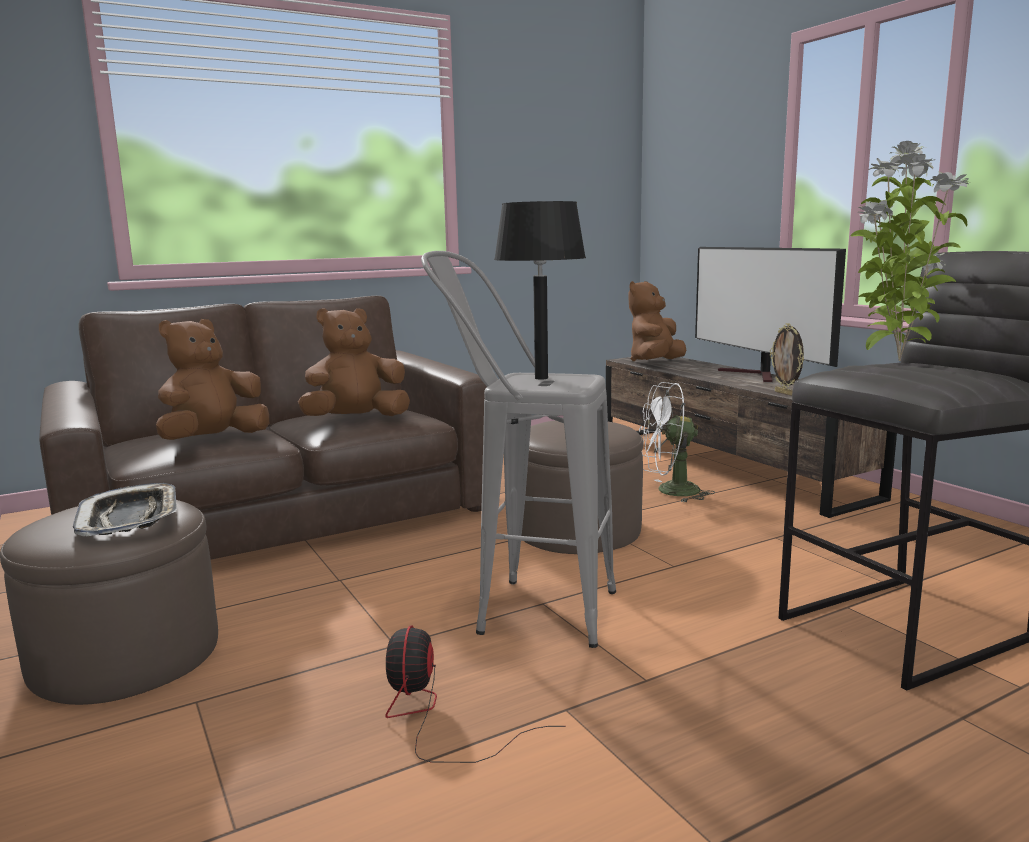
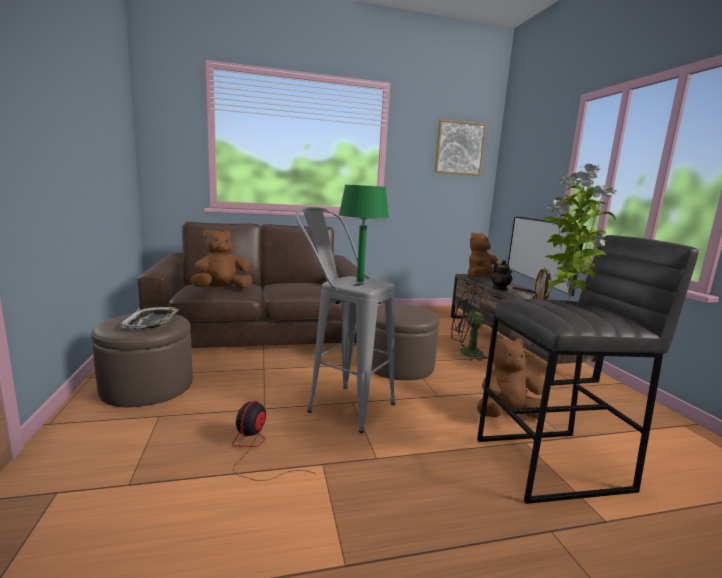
camera: 15 degrees right, 0 degrees up
brown plush toy [298,308,410,416] -> brown plush toy moved to [477,337,544,419]
black table lamp [494,201,586,380] -> green table lamp [339,185,389,282]
white fan [639,382,715,502] -> black fan [451,291,488,361]
none -> picture [435,119,487,176]
none -> teapot [491,260,512,291]

